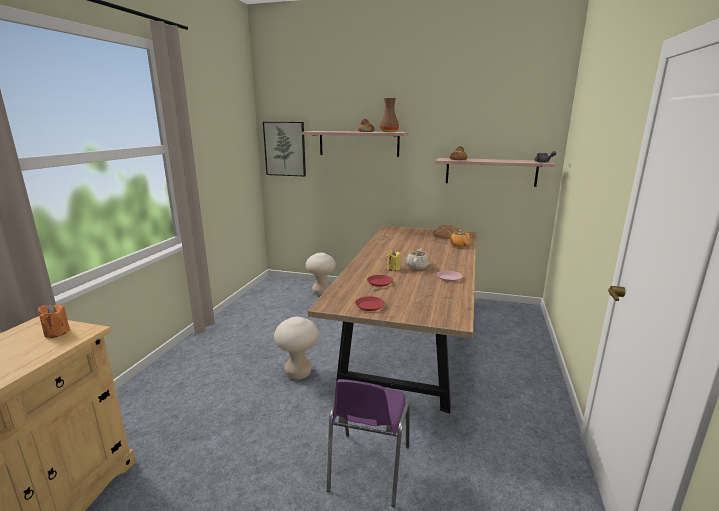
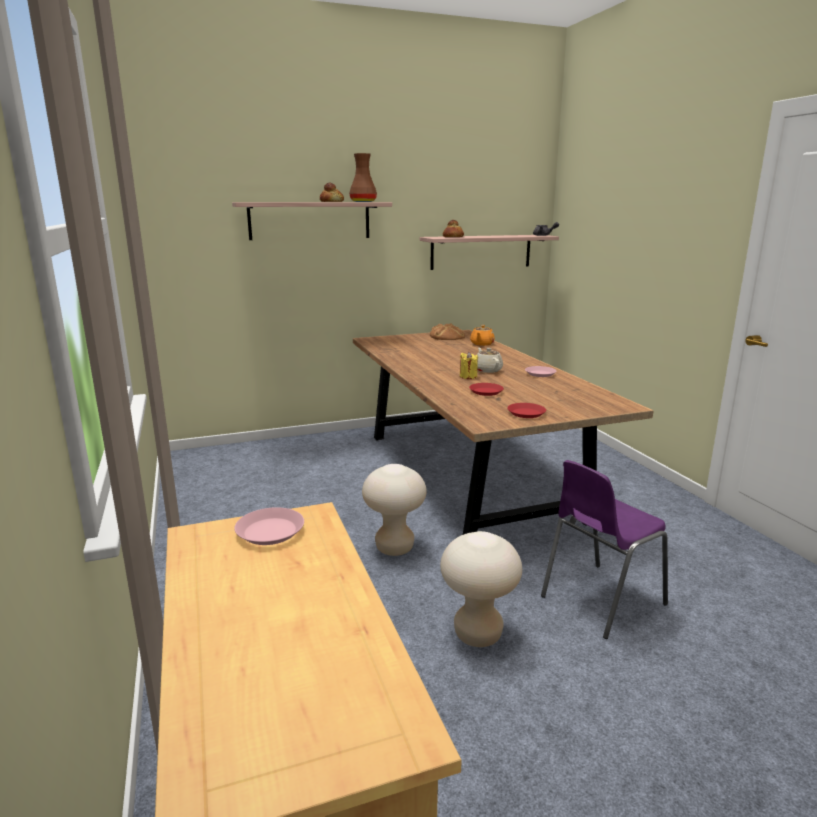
camera: 35 degrees left, 0 degrees up
orange candle [38,304,70,338] -> pink plate [234,507,304,545]
picture [263,122,306,177] -> none
beige stool [306,253,336,296] -> beige stool moved to [440,531,522,647]
purple chair [327,379,410,507] -> purple chair turned 75 degrees clockwise [541,460,668,639]

